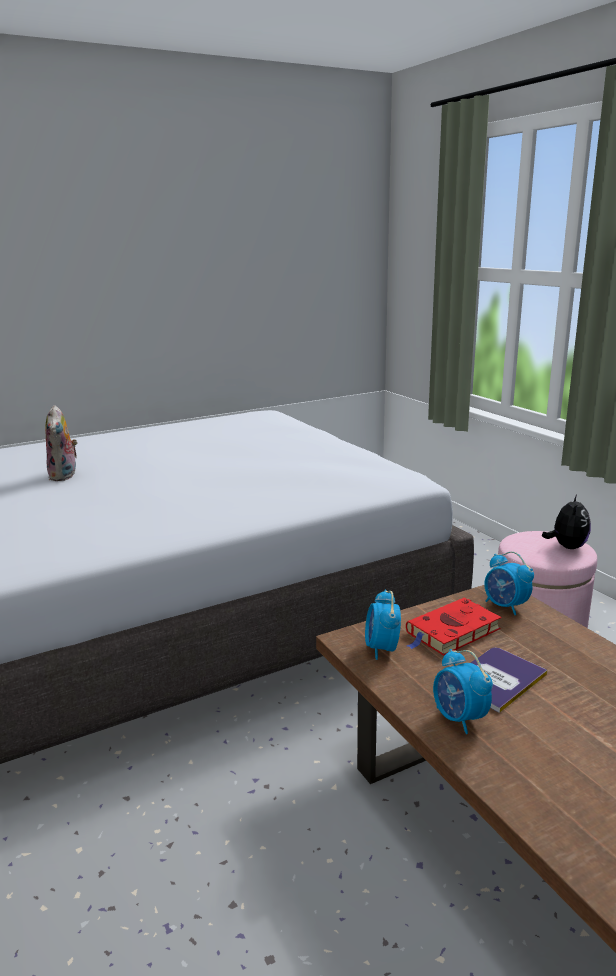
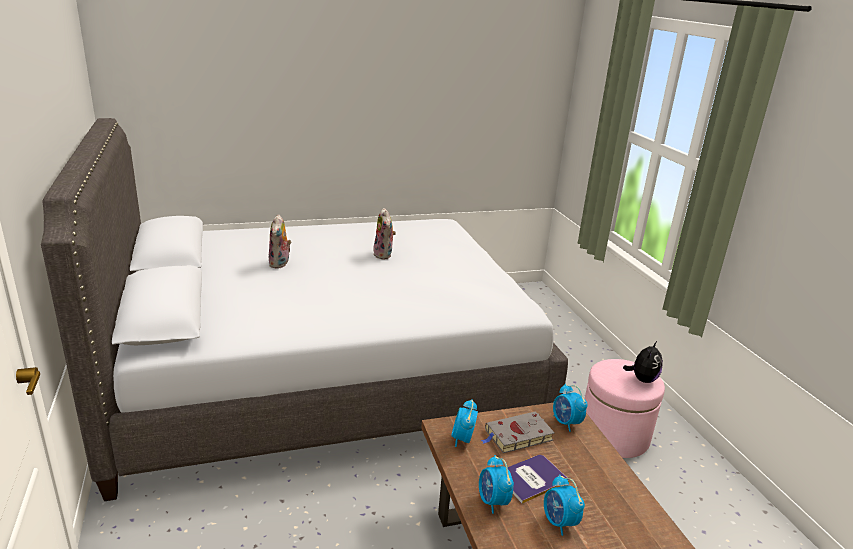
camera: 10 degrees right, 5 degrees up
red book [406,598,501,656] -> grey book [481,411,555,453]
none -> plush toy [373,208,396,259]
none -> alarm clock [544,474,585,536]

